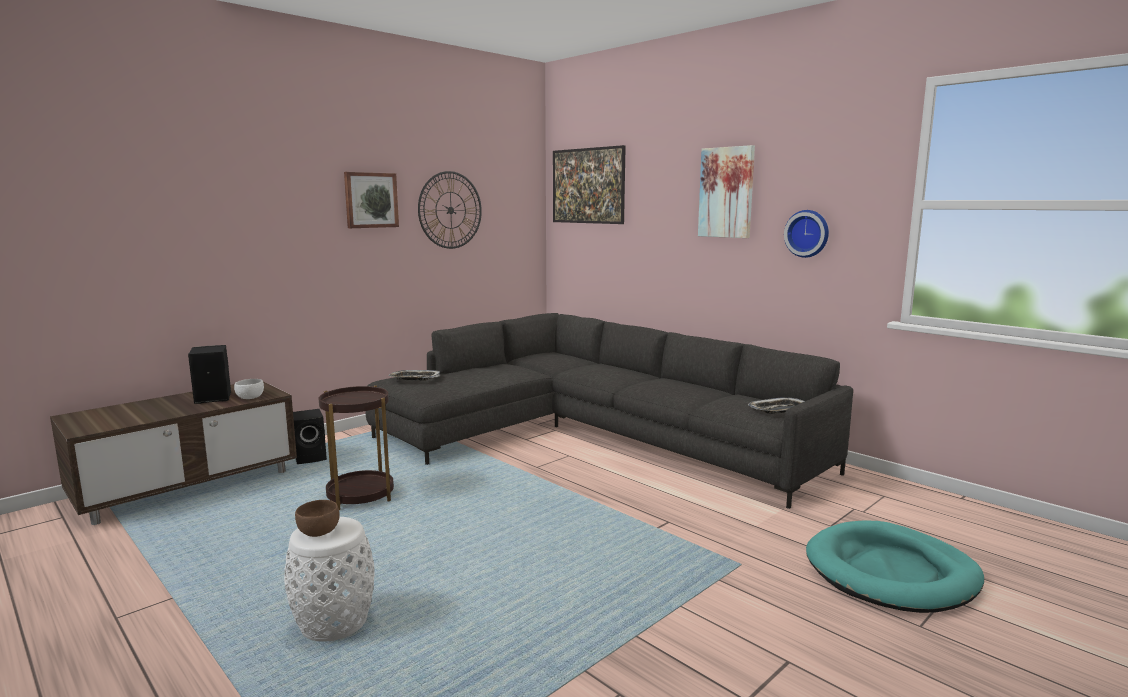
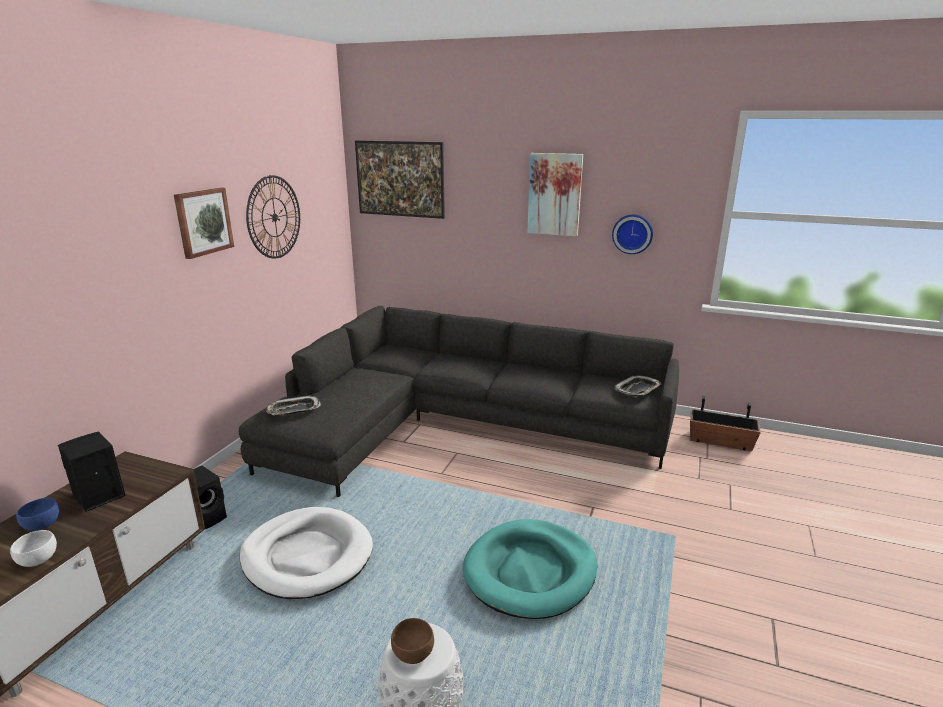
camera: 25 degrees left, 10 degrees up
white bowl [234,379,264,399] -> white bowl moved to [10,530,57,567]
brown side table [319,385,394,510] -> white dog bed [240,507,373,599]
turquoise dog bed [806,520,984,613] -> turquoise dog bed moved to [463,519,598,619]
none -> blue bowl [16,498,59,531]
none -> planter [690,396,761,451]

